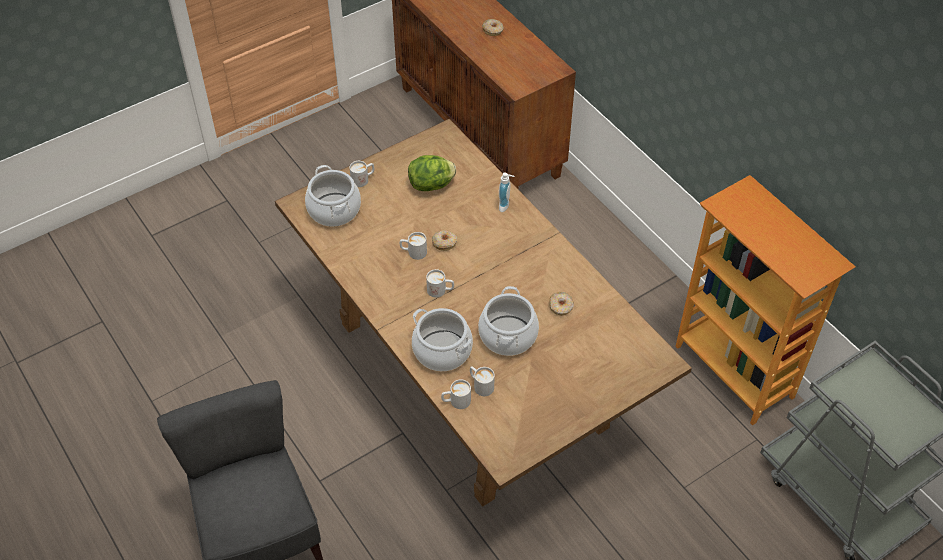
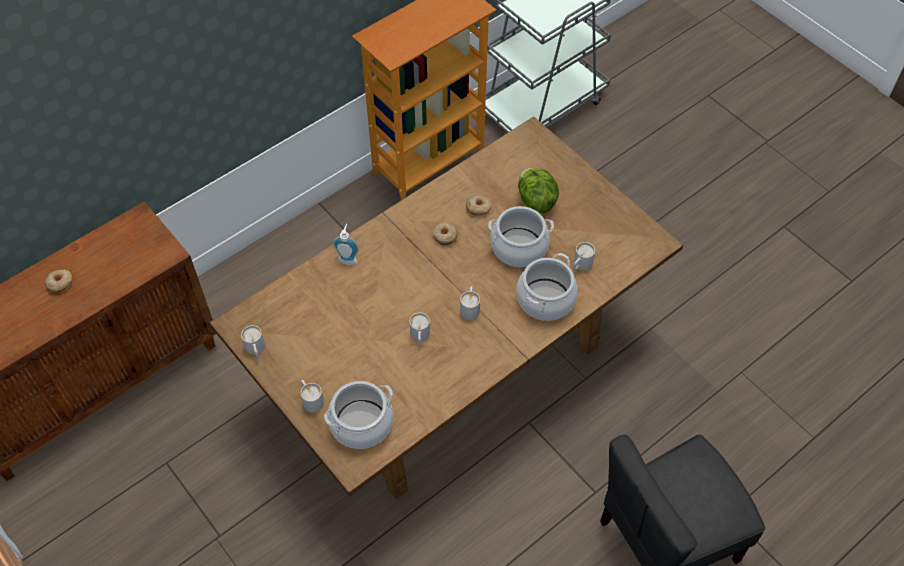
camera: 95 degrees left, 5 degrees up
lettuce [408,155,456,191] -> lettuce moved to [518,168,559,214]
donut [432,230,457,251] -> donut moved to [433,222,458,245]
white mug [441,379,471,409] -> white mug moved to [241,325,265,358]

